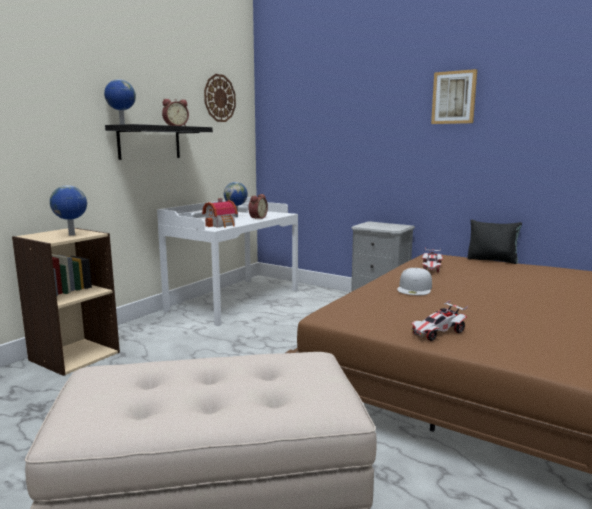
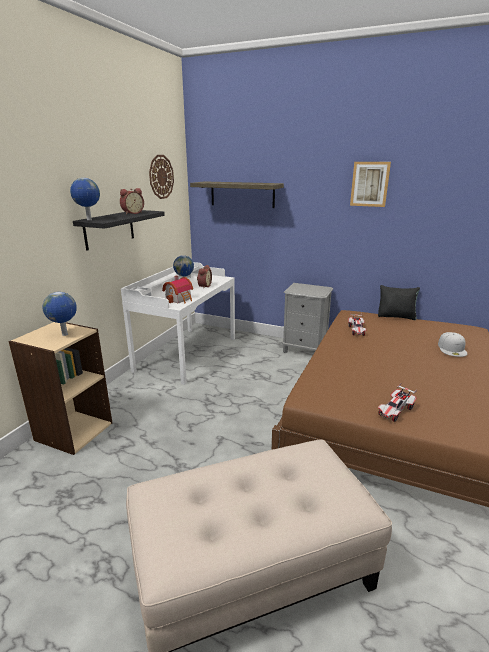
camera: 10 degrees left, 10 degrees up
white cap [397,268,432,295] -> white cap moved to [438,332,467,357]
none -> shelf [190,181,284,208]

